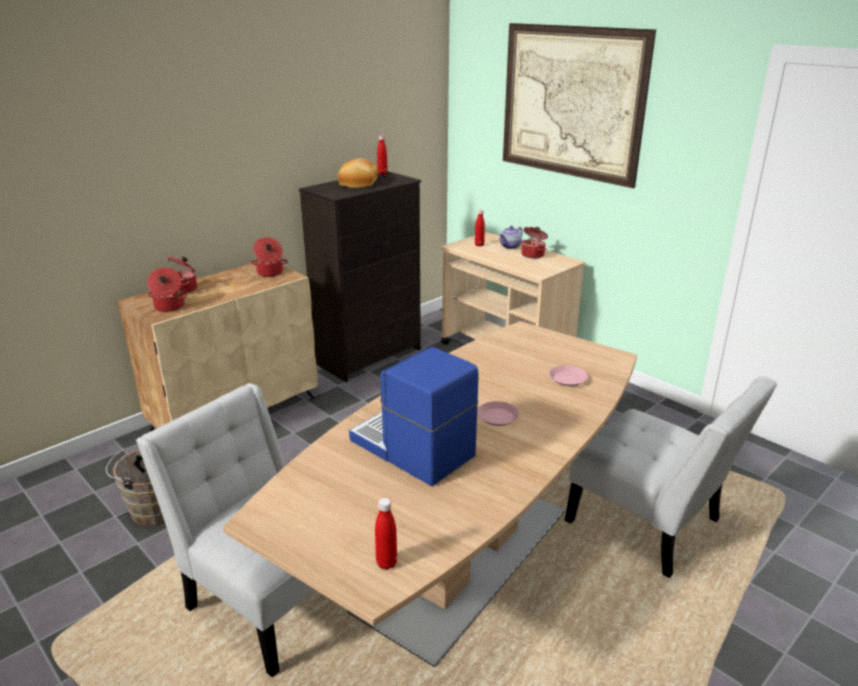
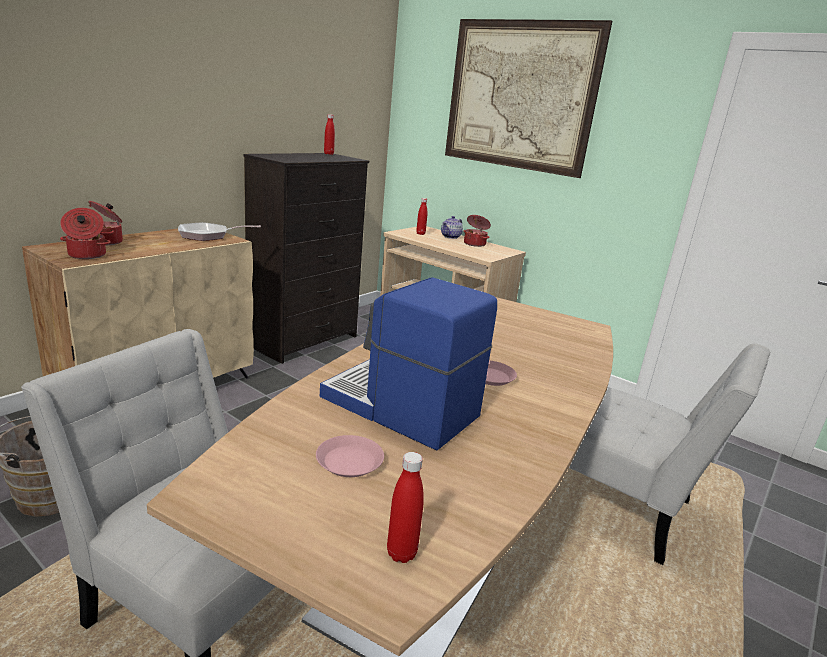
camera: 10 degrees left, 5 degrees down
cooking pot [250,237,288,277] -> frying pan [178,222,261,241]
bread [338,158,378,188] -> none
pink plate [549,365,588,386] -> pink plate moved to [316,435,384,477]

